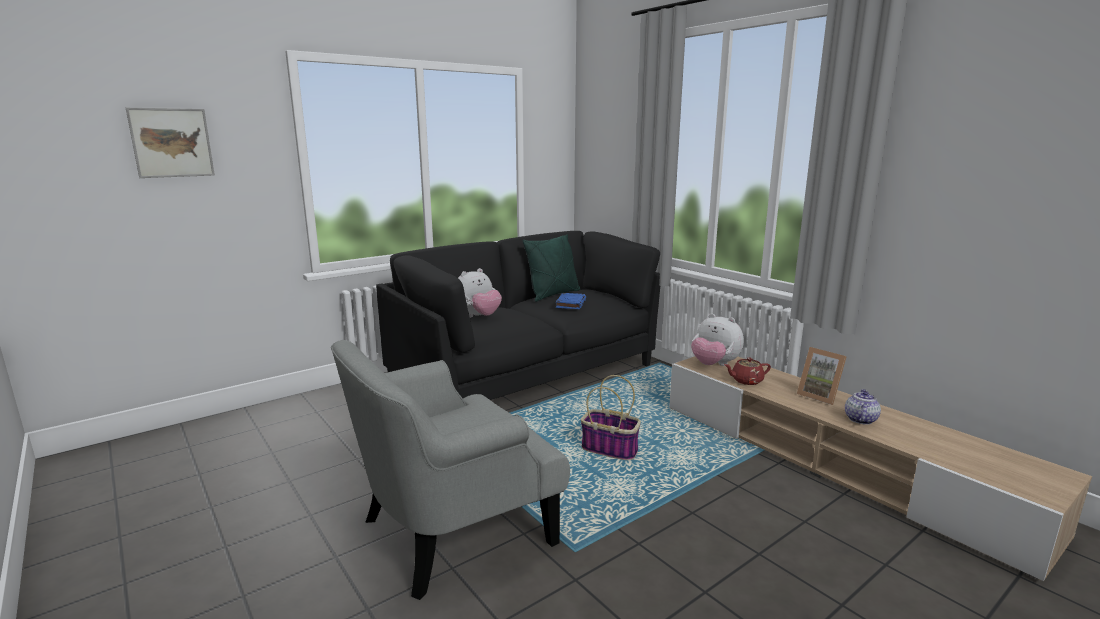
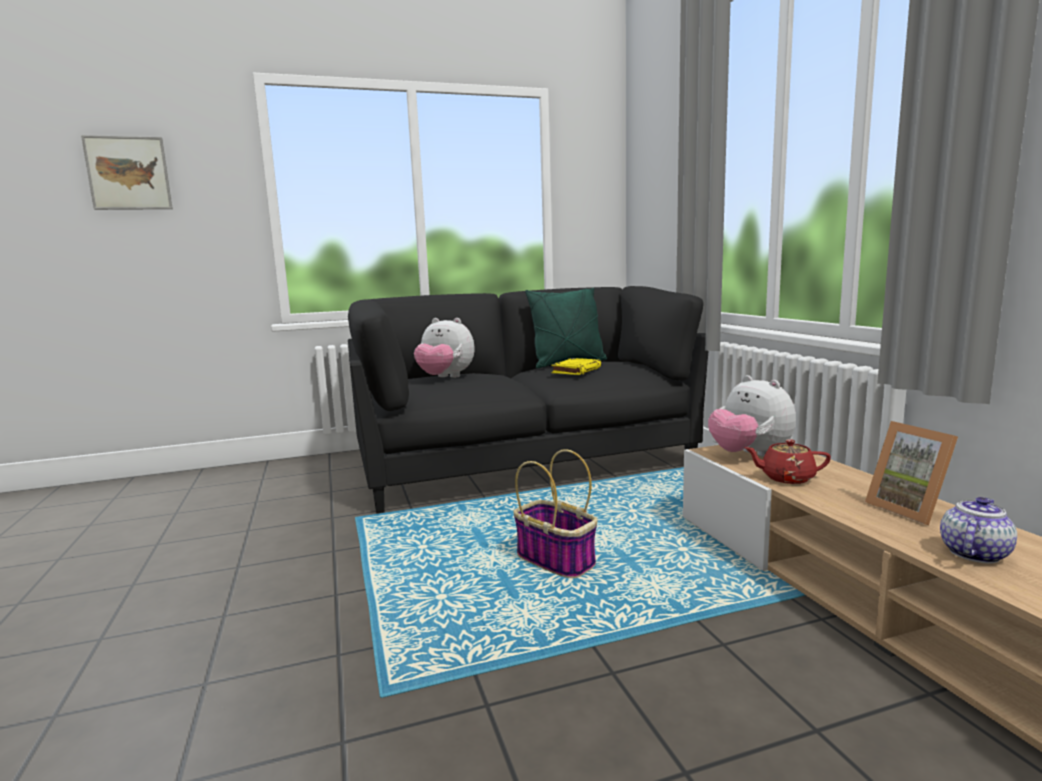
camera: 20 degrees right, 5 degrees down
grey armchair [331,340,570,600] -> none
plush toy [458,268,502,318] -> plush toy turned 45 degrees clockwise [414,318,474,378]
blue book [556,293,586,309] -> yellow book [551,358,602,375]

